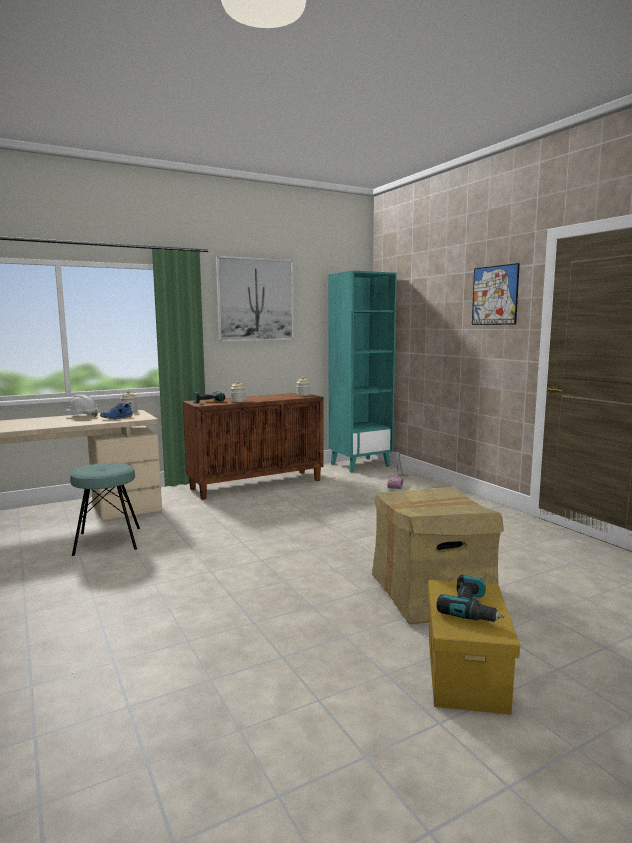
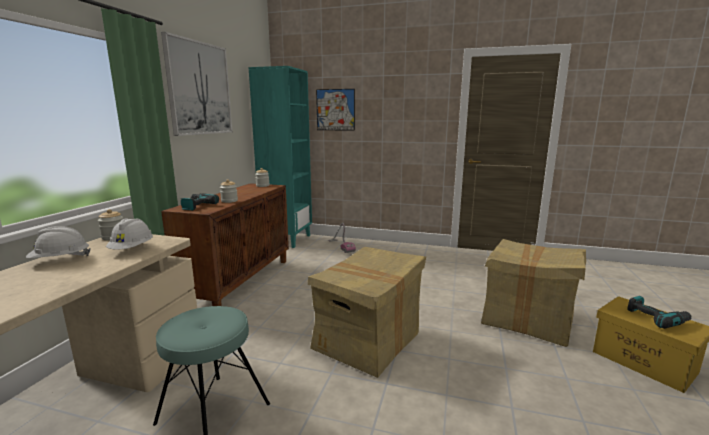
camera: 45 degrees left, 5 degrees up
blue shoe [100,402,133,419] -> white hard hat [106,218,153,250]
picture [472,263,520,325] -> picture moved to [316,89,355,131]
none -> cardboard box [308,247,426,378]

